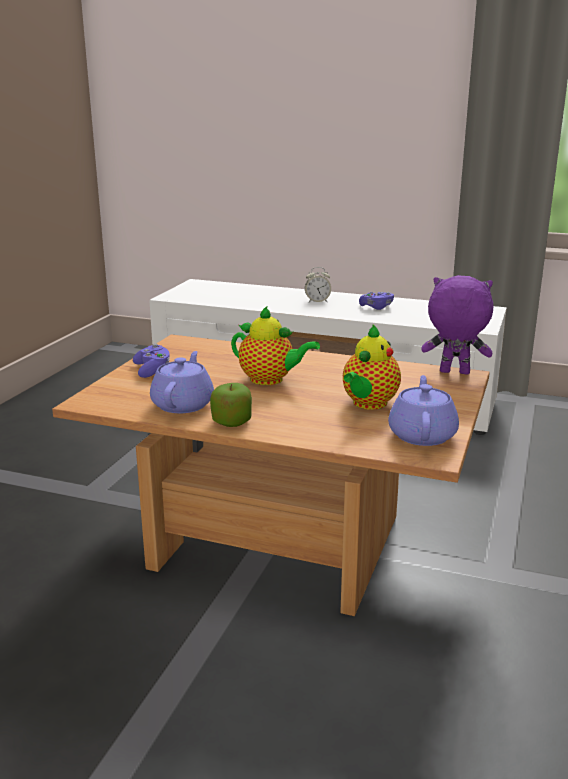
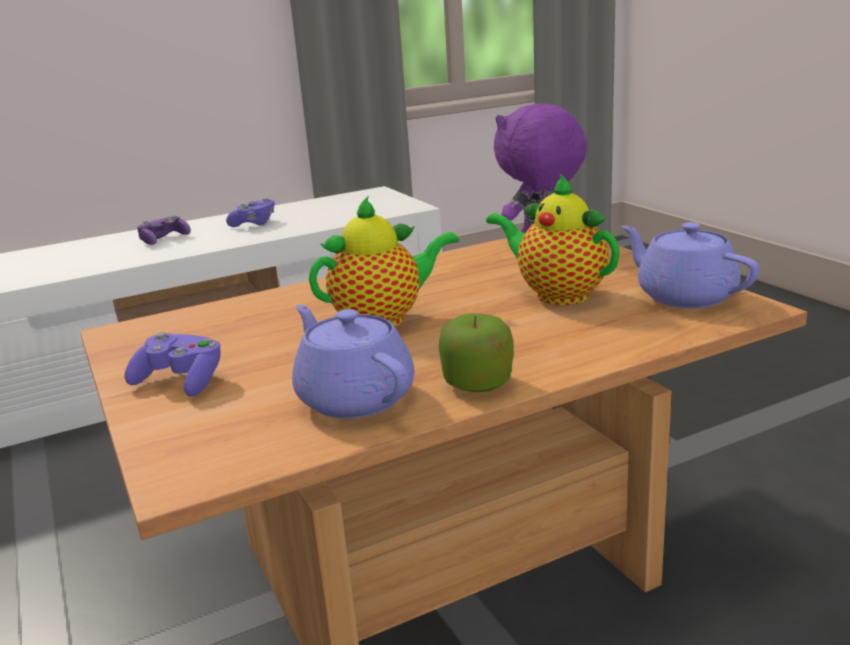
camera: 45 degrees left, 0 degrees up
alarm clock [305,267,331,302] -> game controller [137,216,191,245]
teapot [343,325,401,410] -> teapot turned 150 degrees clockwise [486,174,620,305]

